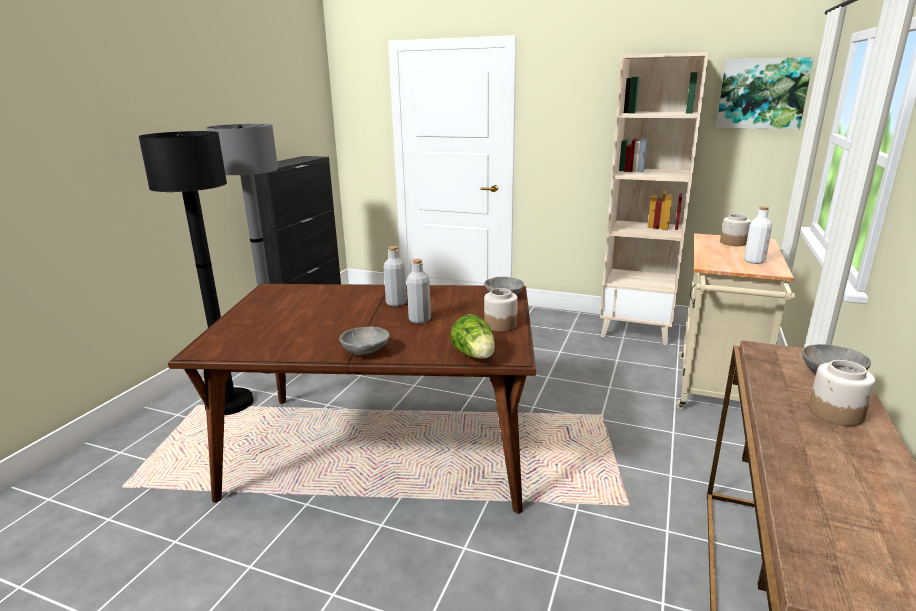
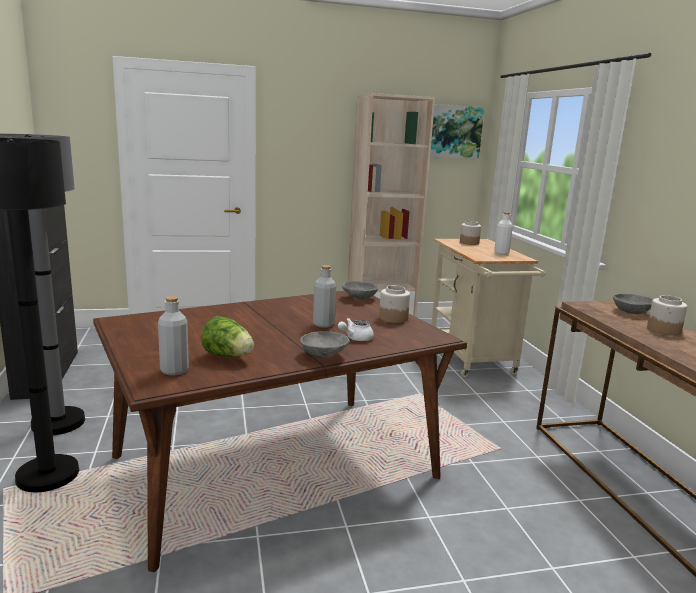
camera: 35 degrees left, 5 degrees down
grey bottle [384,246,407,307] -> grey bottle moved to [158,296,189,376]
lettuce [451,314,495,359] -> lettuce moved to [201,316,254,357]
none -> white teapot [338,318,374,341]

